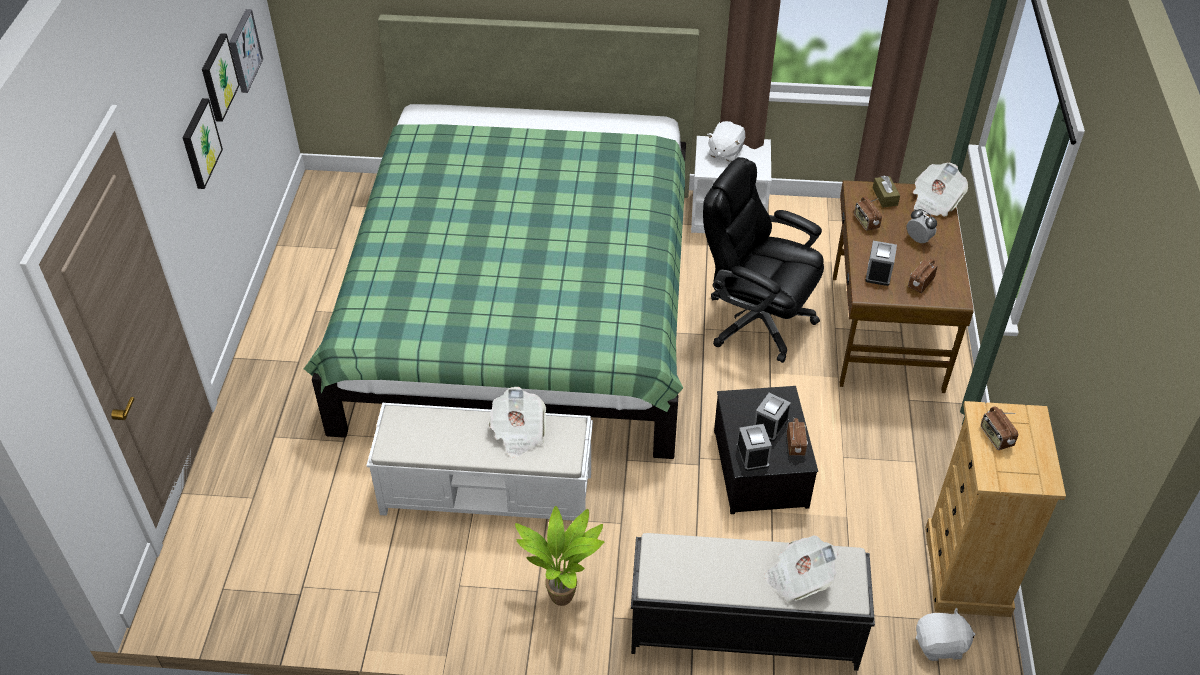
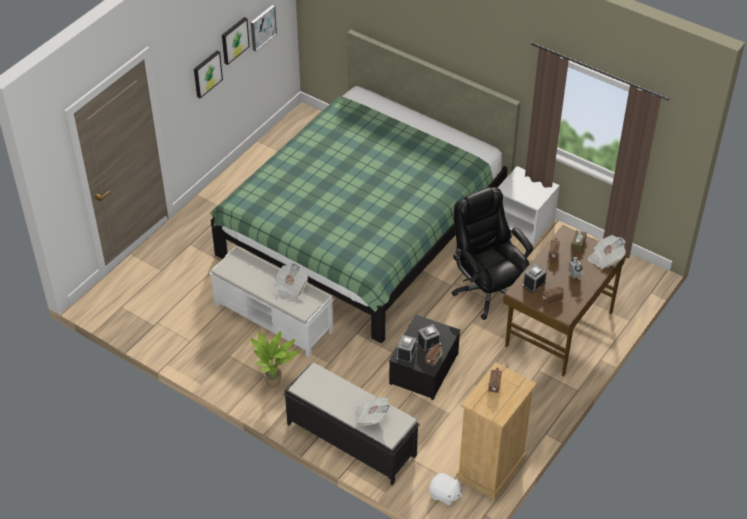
camera: 30 degrees right, 0 degrees up
white plush toy [707,121,745,162] -> none

